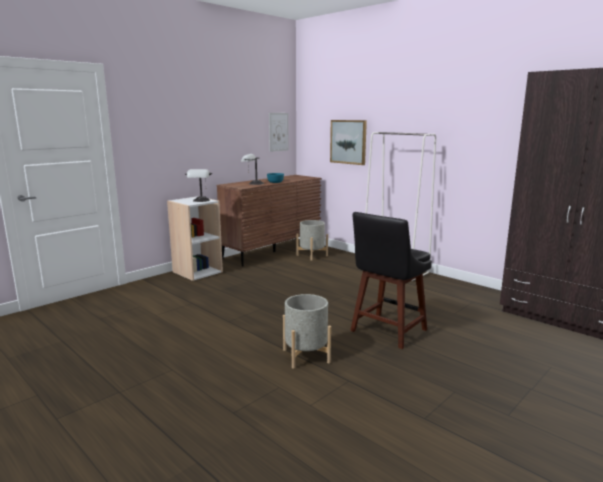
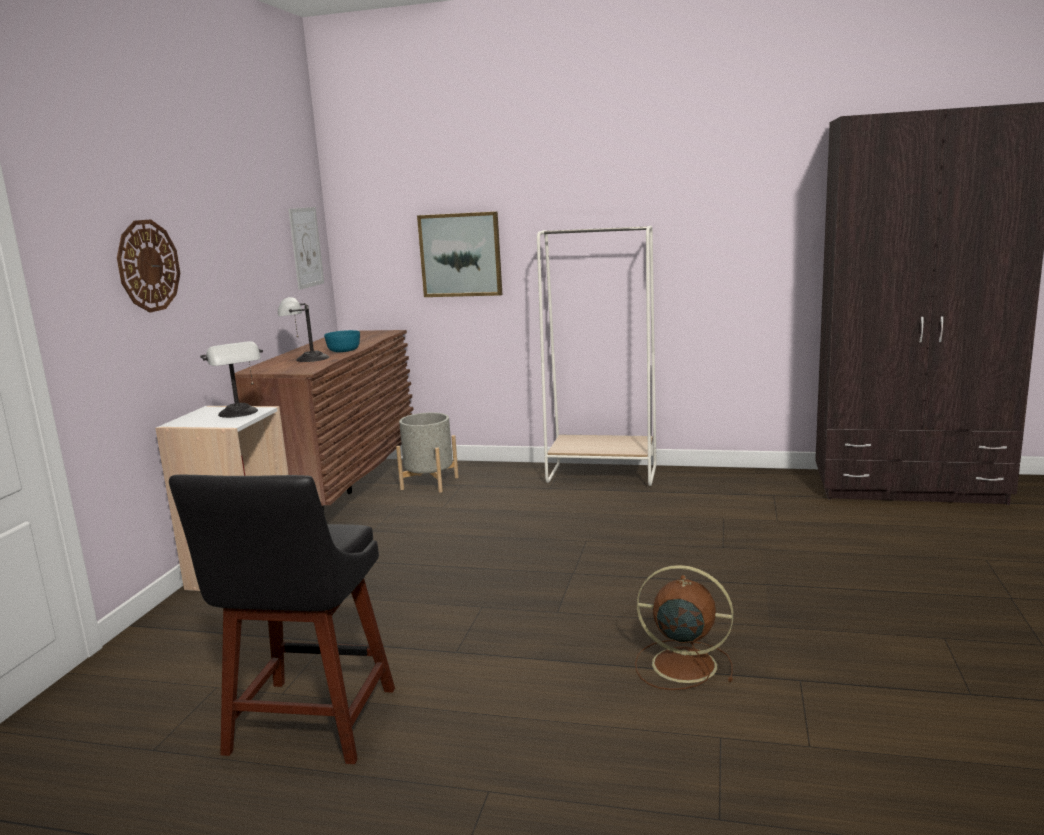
camera: 30 degrees left, 0 degrees up
grey planter [283,294,331,369] -> brown fan [635,565,734,690]
black chair [350,212,432,349] -> black chair moved to [169,475,395,764]
none -> wall clock [117,219,180,313]

